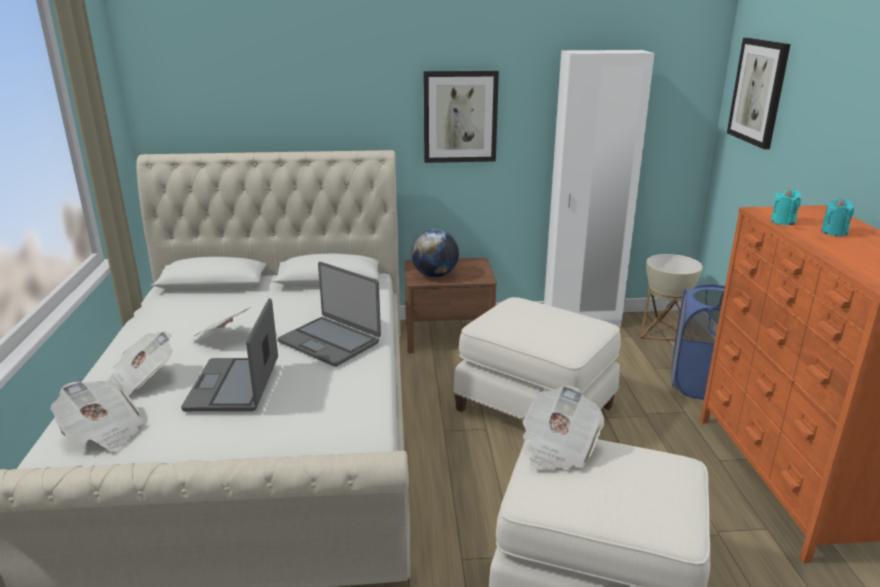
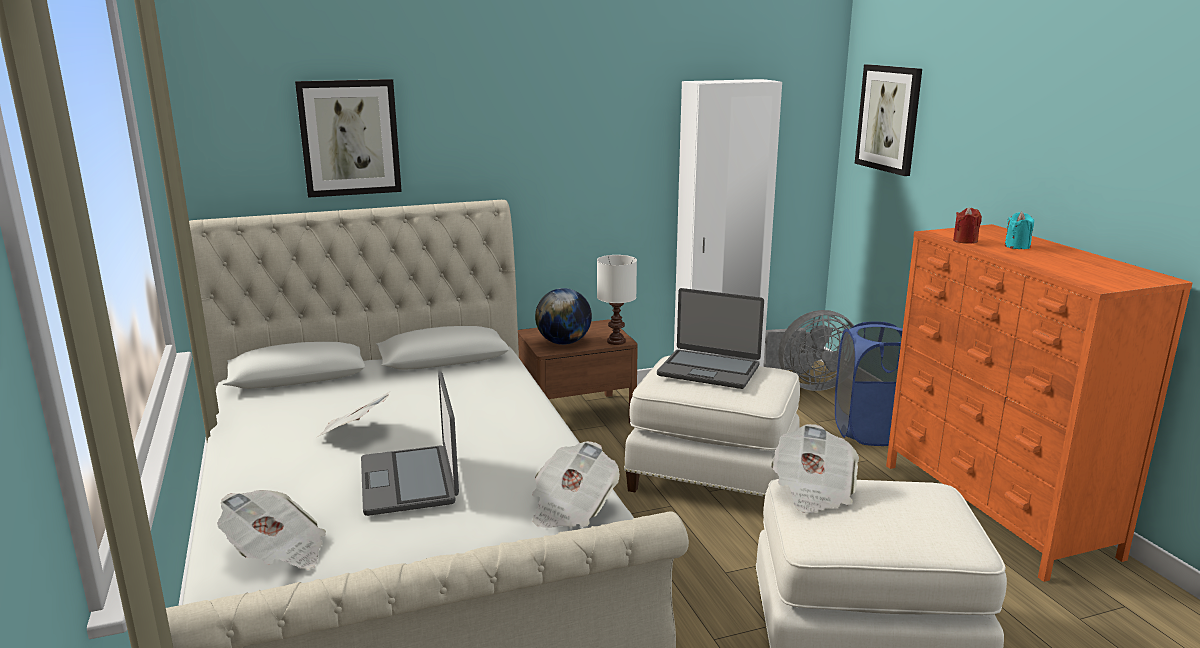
camera: 15 degrees left, 5 degrees down
newspaper [106,331,173,395] -> newspaper moved to [532,441,620,528]
laptop [278,262,381,367] -> laptop moved to [657,288,764,389]
picture [423,71,499,163] -> picture moved to [295,79,402,198]
planter [641,254,703,340] -> grey fan [763,310,854,391]
turquoise candle [771,189,801,225] -> red candle [953,207,982,244]
none -> white table lamp [597,255,637,345]

